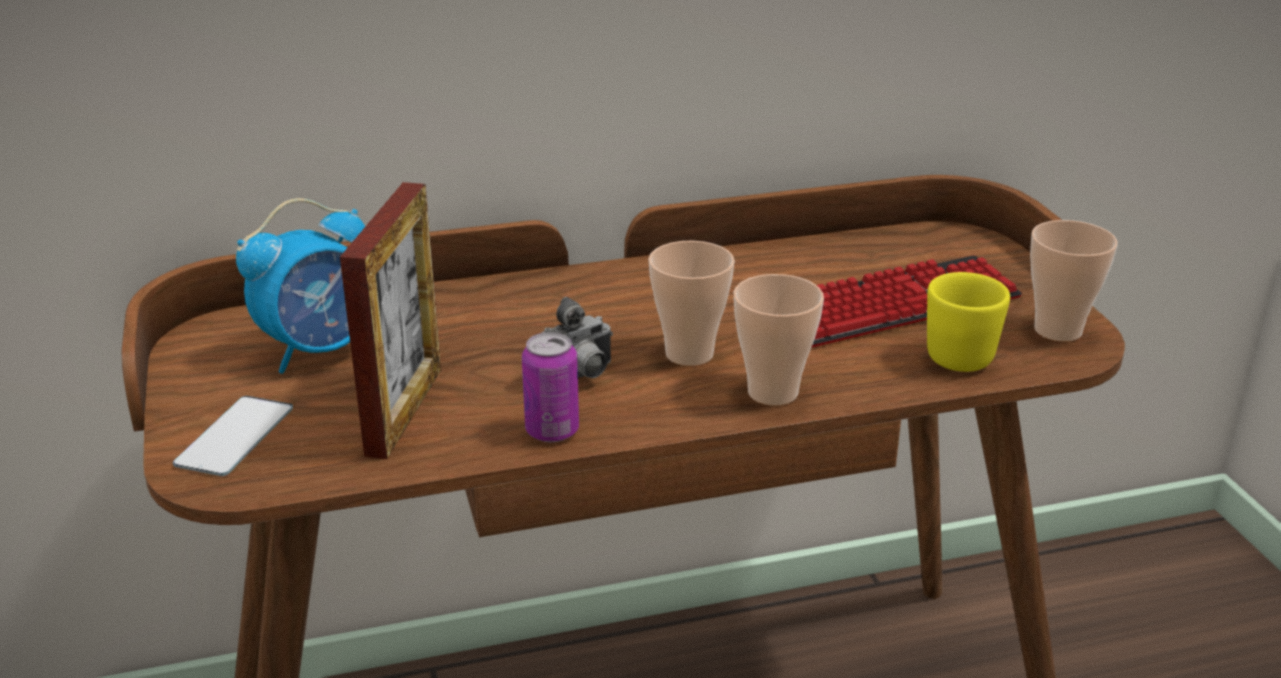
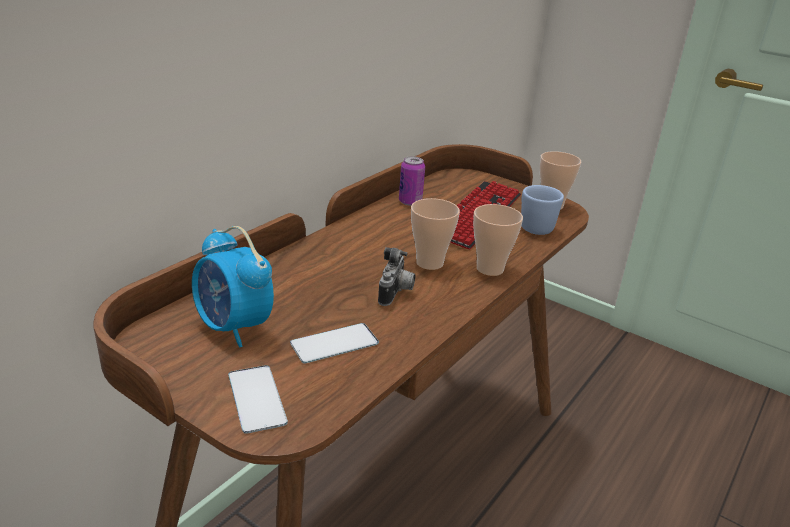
camera: 40 degrees left, 0 degrees up
alarm clock [236,198,365,374] -> alarm clock turned 120 degrees clockwise [192,226,274,348]
picture frame [340,182,441,459] -> phone [290,323,379,363]
can [522,332,579,442] -> can moved to [399,156,425,206]
yellow mug [927,272,1010,372] -> blue mug [521,185,564,235]

